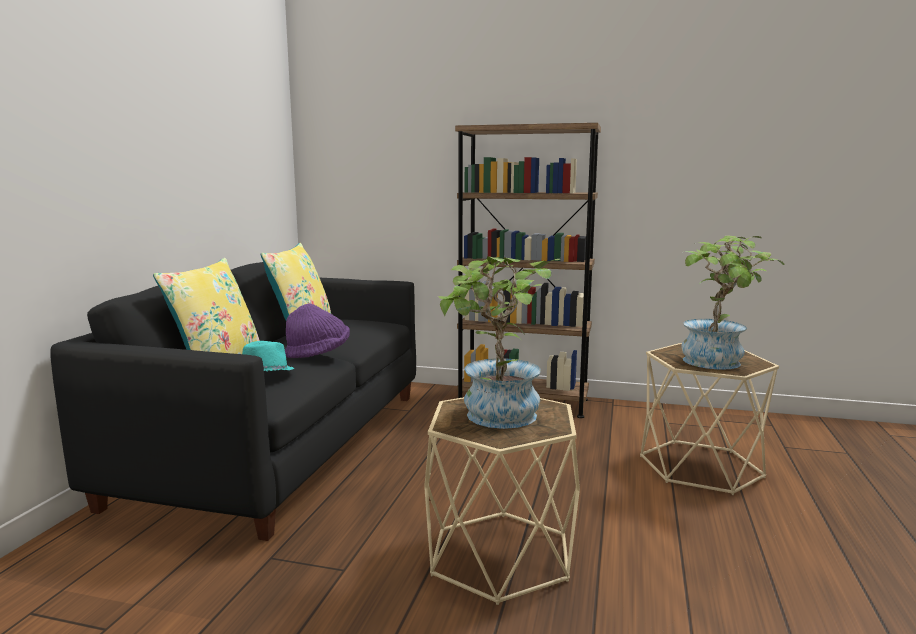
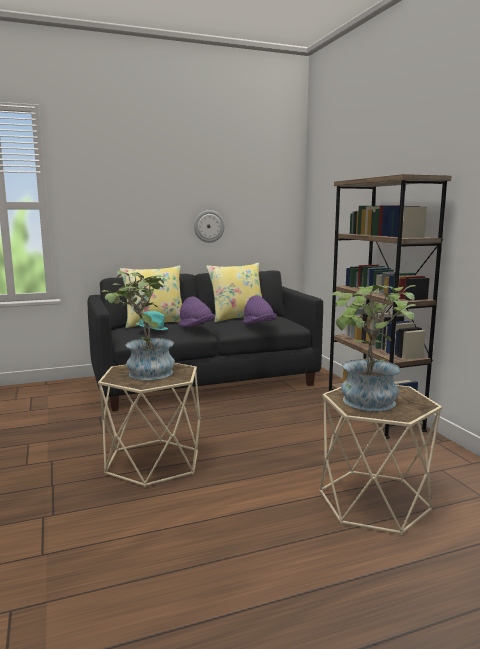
camera: 55 degrees right, 0 degrees up
none -> wall clock [194,210,225,243]
none -> purple hat [243,295,277,324]

